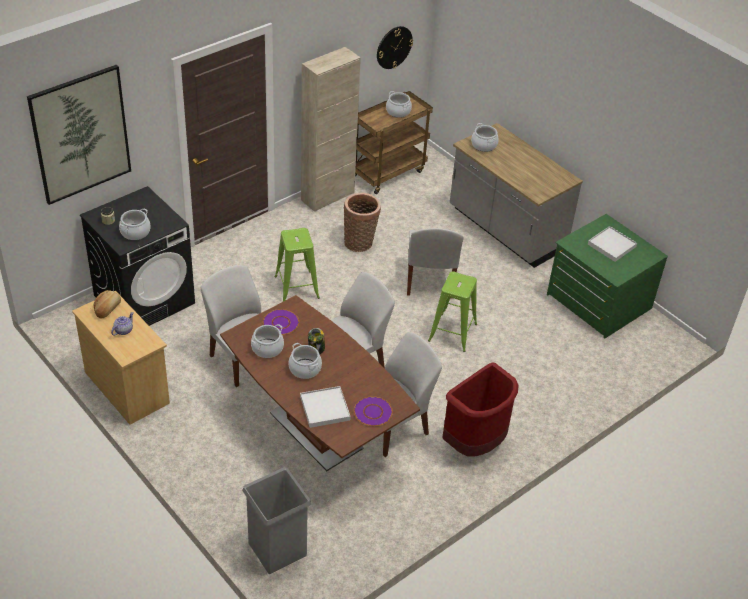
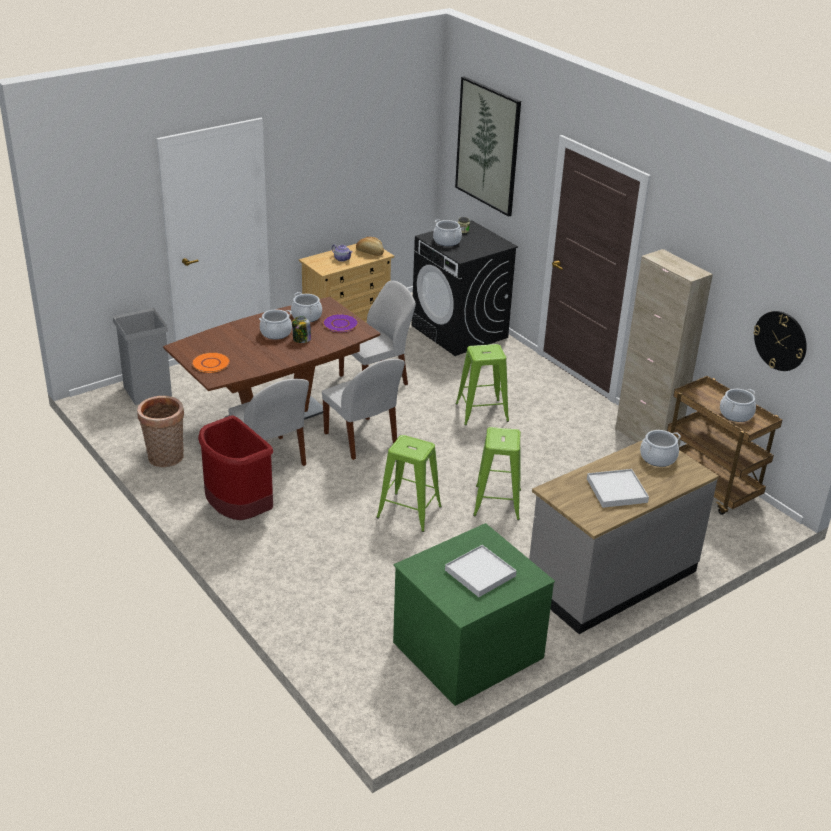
camera: 95 degrees right, 10 degrees down
white tray [300,386,351,428] -> white tray moved to [587,469,649,508]
basket [344,193,381,252] -> basket moved to [137,396,184,467]
purple plate [354,396,393,426] -> orange plate [192,352,230,373]
white chair [407,228,464,296] -> green stool [473,427,521,520]

